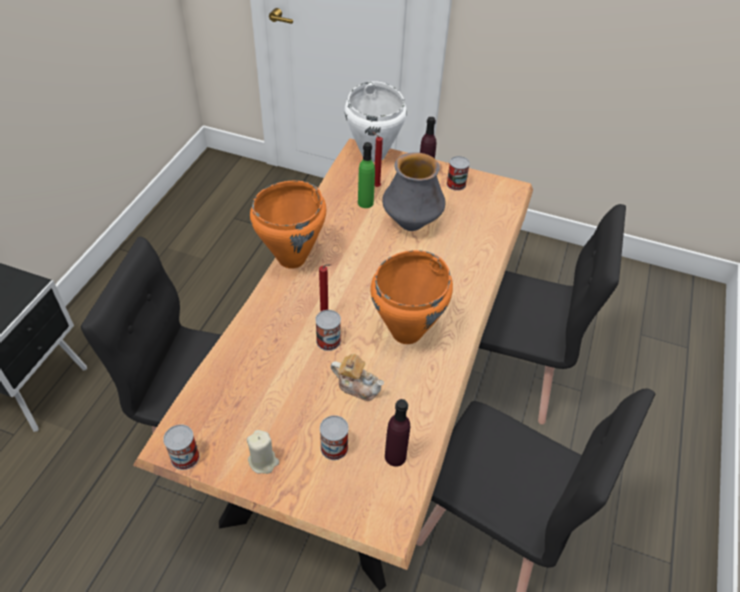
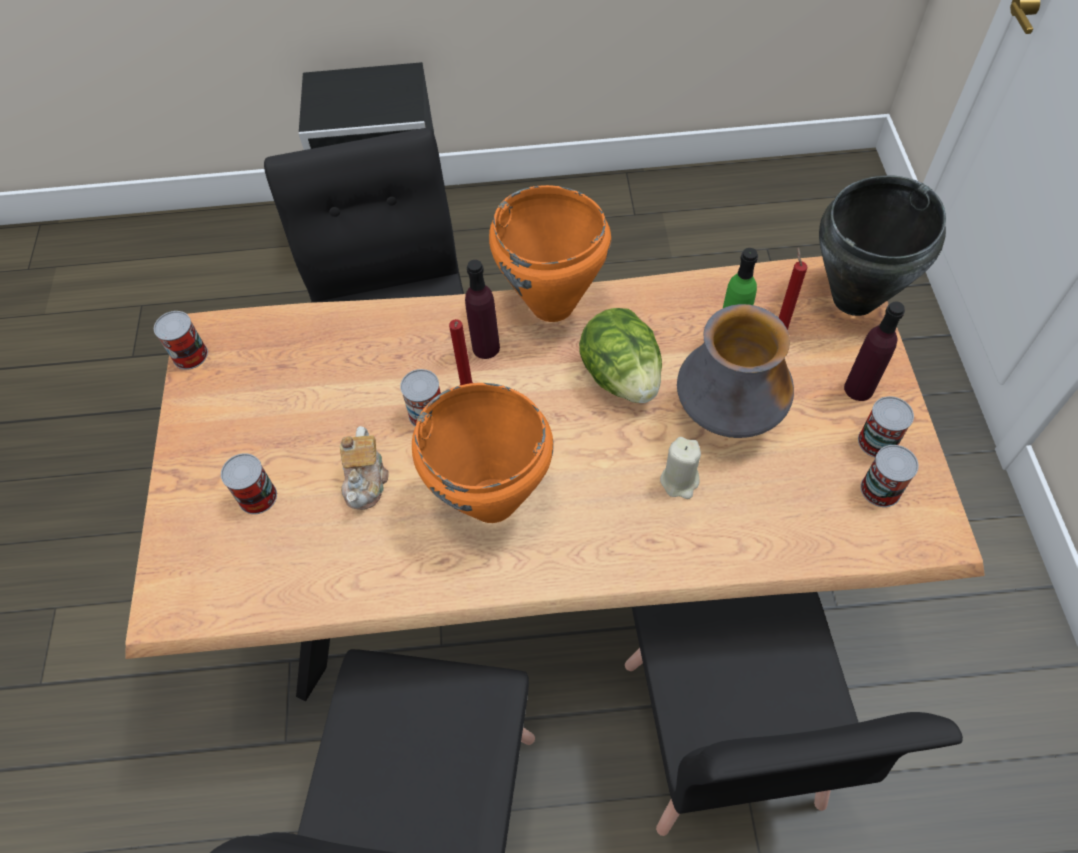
camera: 70 degrees right, 10 degrees up
beige candle [247,430,279,474] -> beige candle moved to [660,437,701,499]
white cooking pot [345,81,407,162] -> black cooking pot [819,175,946,316]
purple bottle [385,399,410,467] -> purple bottle moved to [465,260,500,359]
none -> lettuce [579,308,662,403]
none -> can [861,445,919,507]

